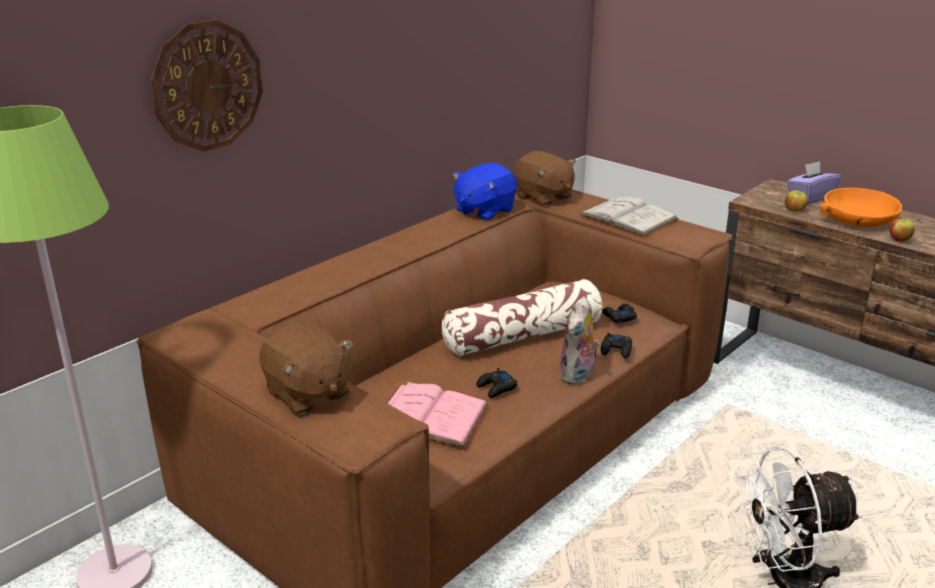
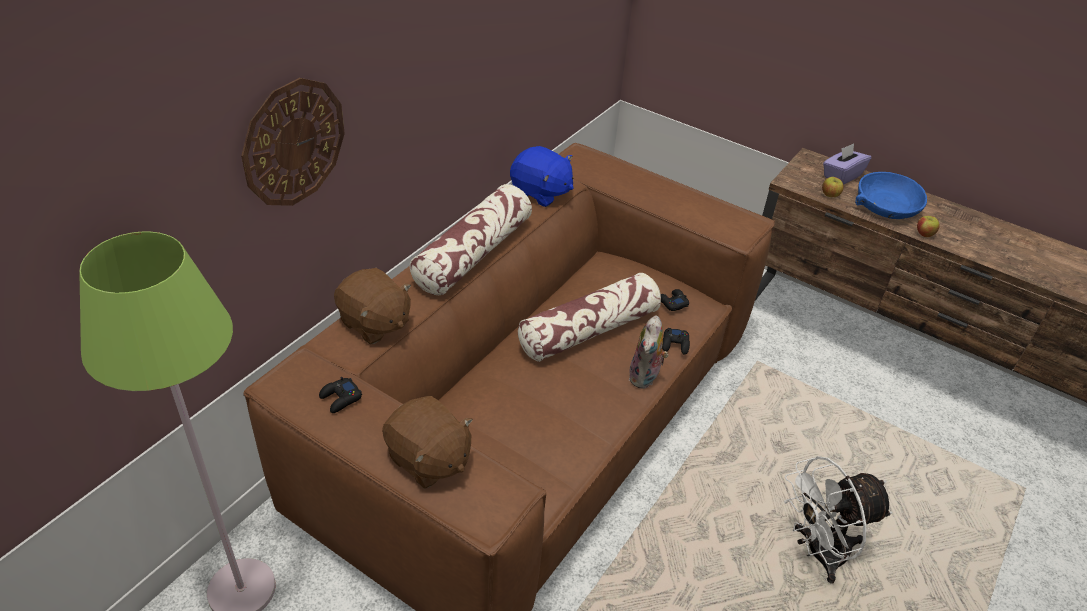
camera: 10 degrees left, 15 degrees up
pink book [387,382,488,447] -> none
blue plush toy [453,163,517,221] -> blue plush toy turned 90 degrees counterclockwise [510,146,573,207]
black game controller [476,368,517,398] -> black game controller moved to [319,377,362,413]
brown plush toy [513,151,576,206] -> brown plush toy moved to [334,268,411,345]
white book [579,194,678,236] -> none
orange bowl [820,188,902,228] -> blue bowl [855,172,927,219]
none -> pillow [410,184,532,295]

